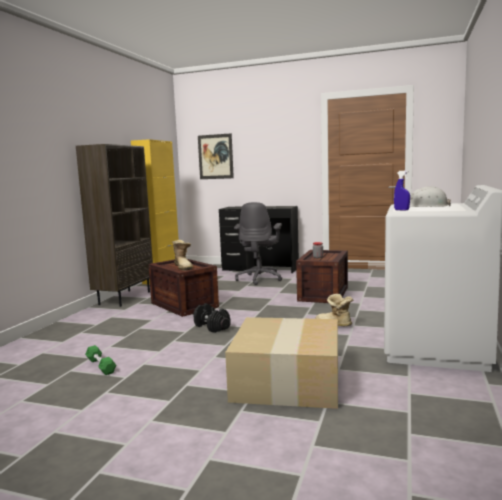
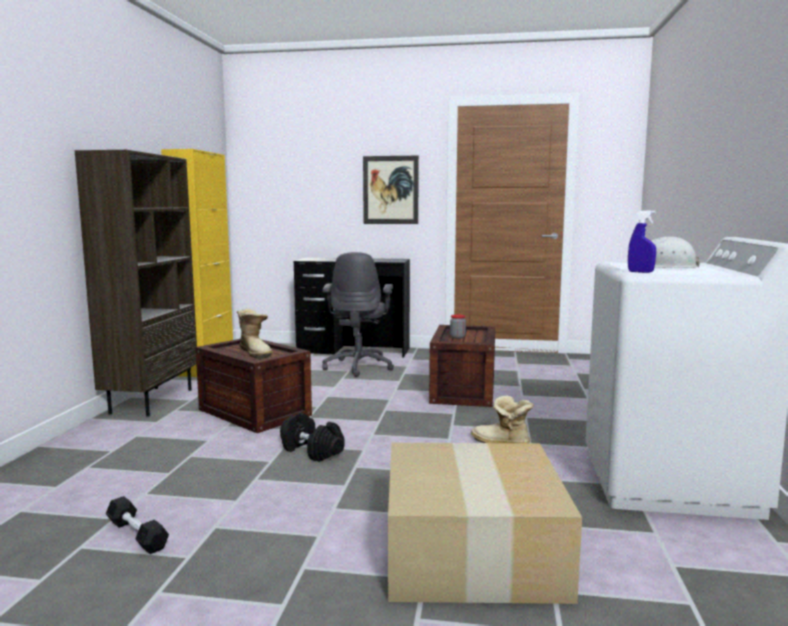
camera: 10 degrees left, 0 degrees up
green dumbbell [85,345,116,375] -> black dumbbell [106,496,169,554]
picture [198,133,234,179] -> picture moved to [363,156,419,224]

